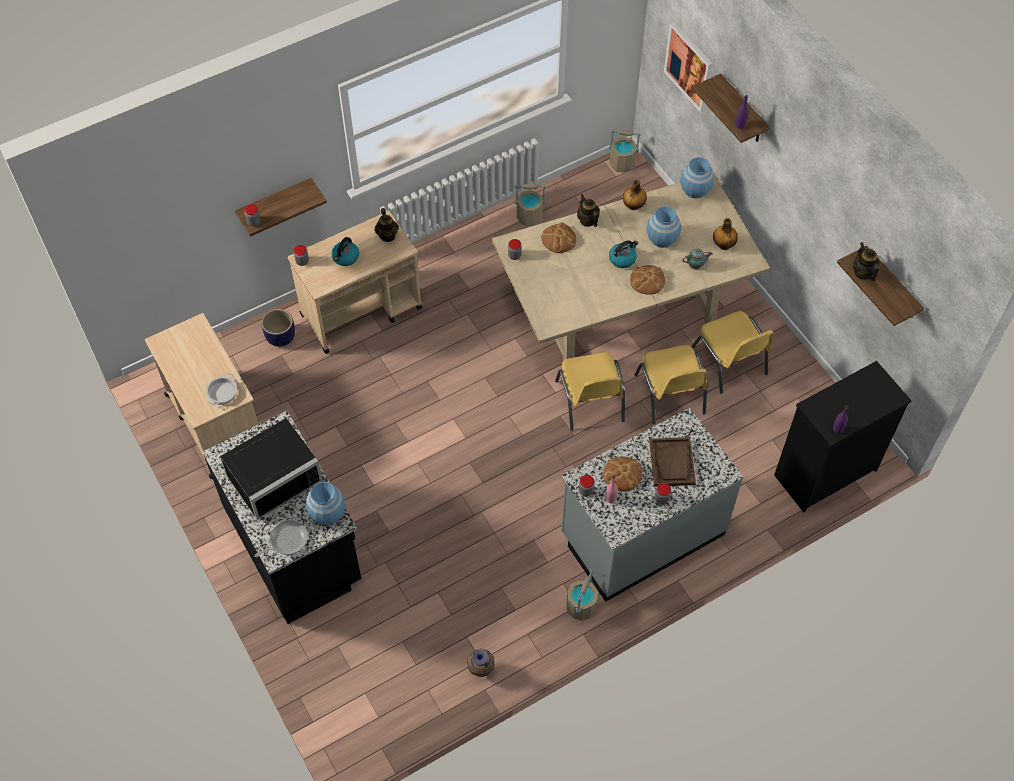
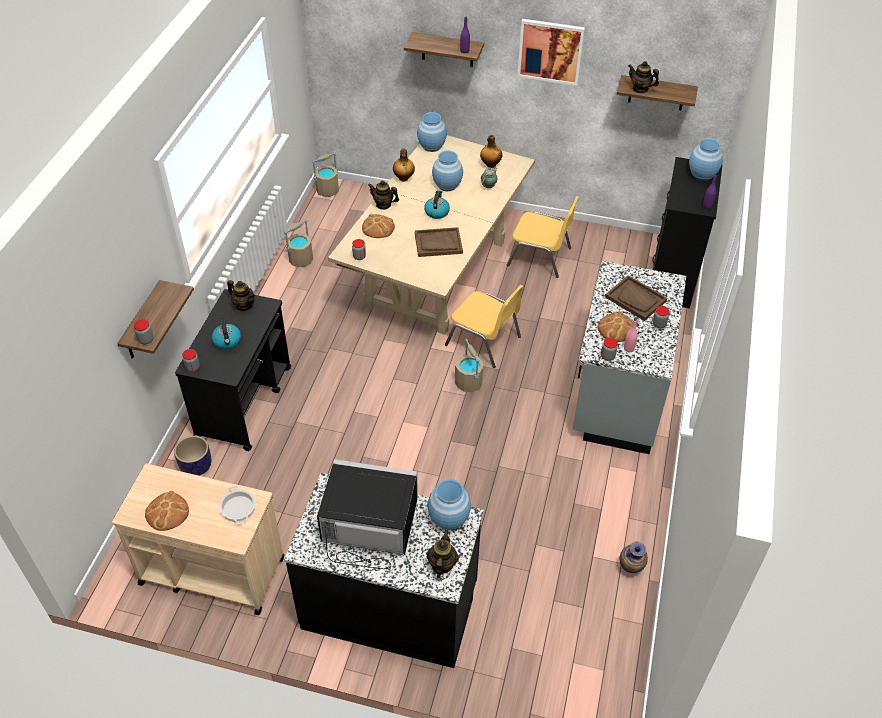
camera: 45 degrees left, 10 degrees down
black microwave [220,418,323,520] -> black microwave turned 90 degrees counterclockwise [317,459,418,569]
frying pan [255,520,308,557] -> teapot [427,530,458,578]
beige cart [288,211,422,354] -> black cart [175,289,291,451]
beige bucket [566,570,598,621] -> beige bucket moved to [455,339,483,392]
bread [630,265,665,295] -> bread moved to [145,491,189,531]
yellow chair [634,345,707,424] -> none
picture [664,22,713,113] -> picture moved to [517,19,585,86]
none -> brown tray [415,227,463,257]
none -> blue vase [689,138,723,181]

